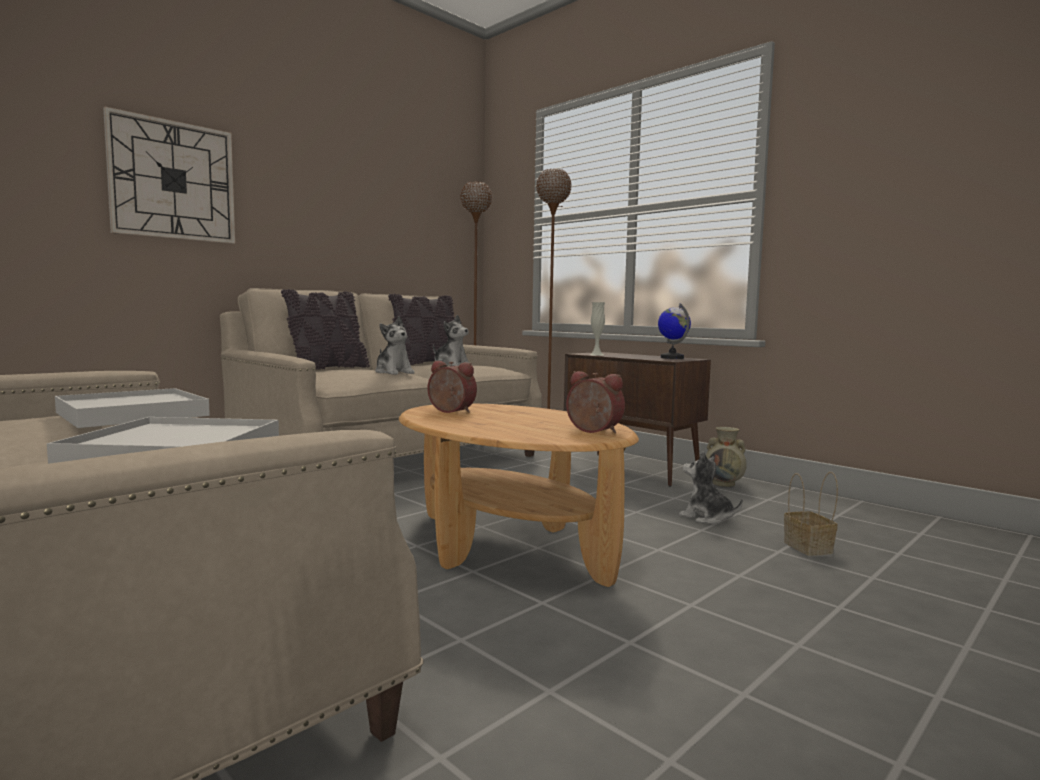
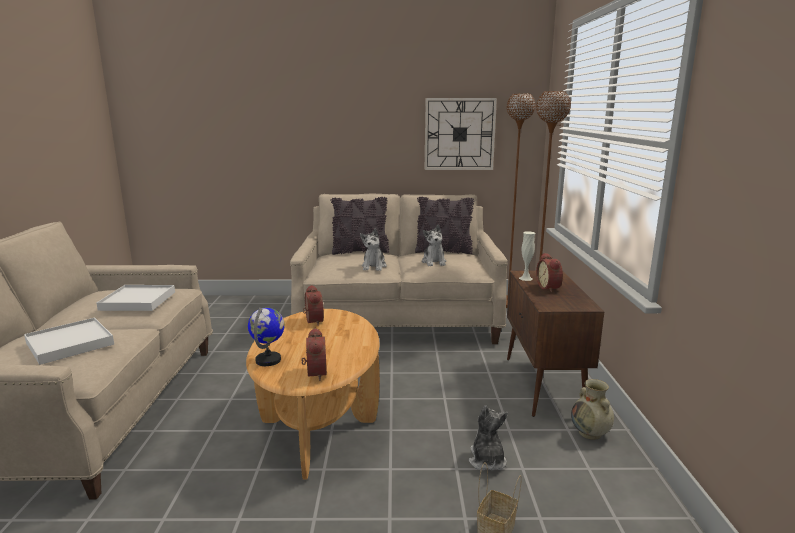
camera: 45 degrees right, 10 degrees up
wall clock [103,106,235,244] -> wall clock moved to [425,98,497,170]
globe [658,303,691,359] -> globe moved to [248,307,285,366]
none -> alarm clock [536,253,563,292]

